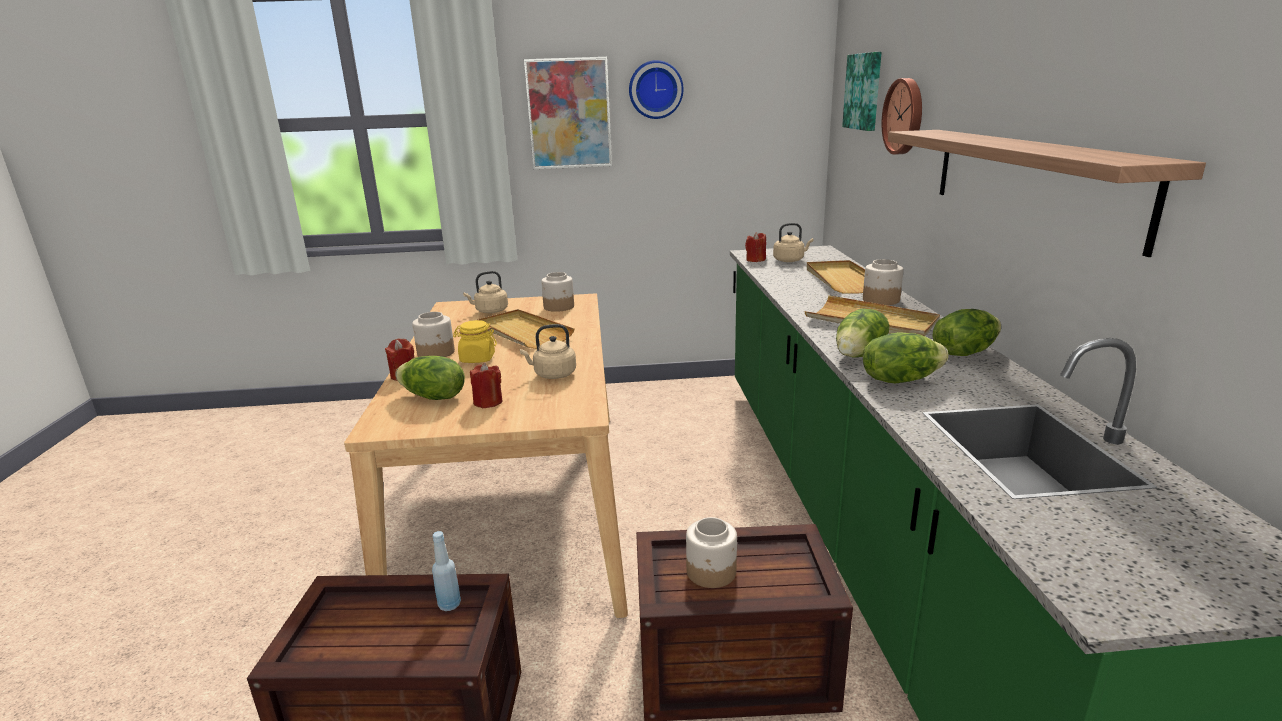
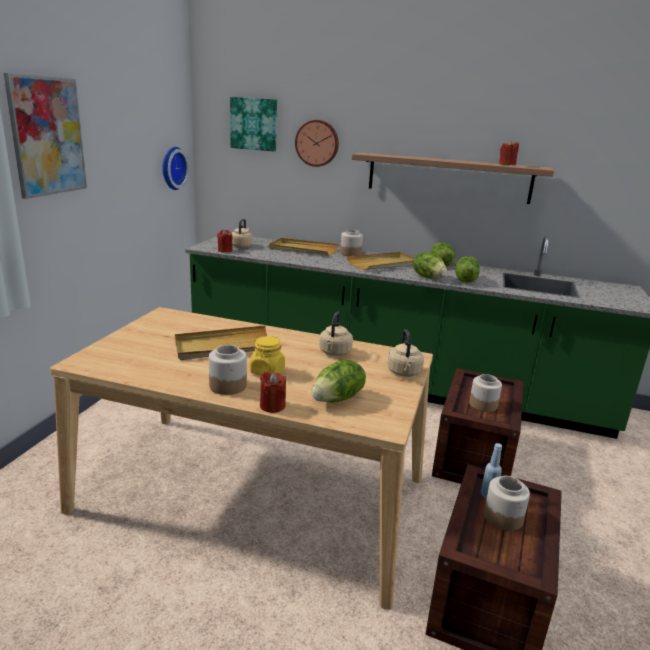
camera: 70 degrees left, 0 degrees up
beige kettle [463,271,508,313] -> beige kettle moved to [387,329,424,377]
red candle [470,363,503,408] -> red candle moved to [499,140,519,165]
jar [541,272,574,312] -> jar moved to [484,476,530,531]
wall clock [629,60,683,119] -> wall clock moved to [162,147,189,190]

